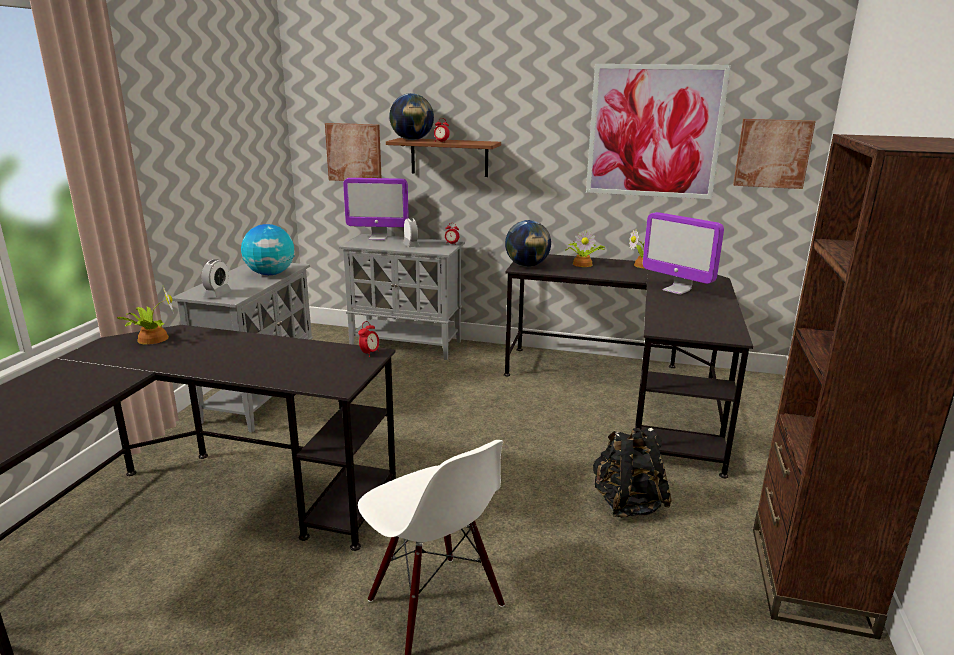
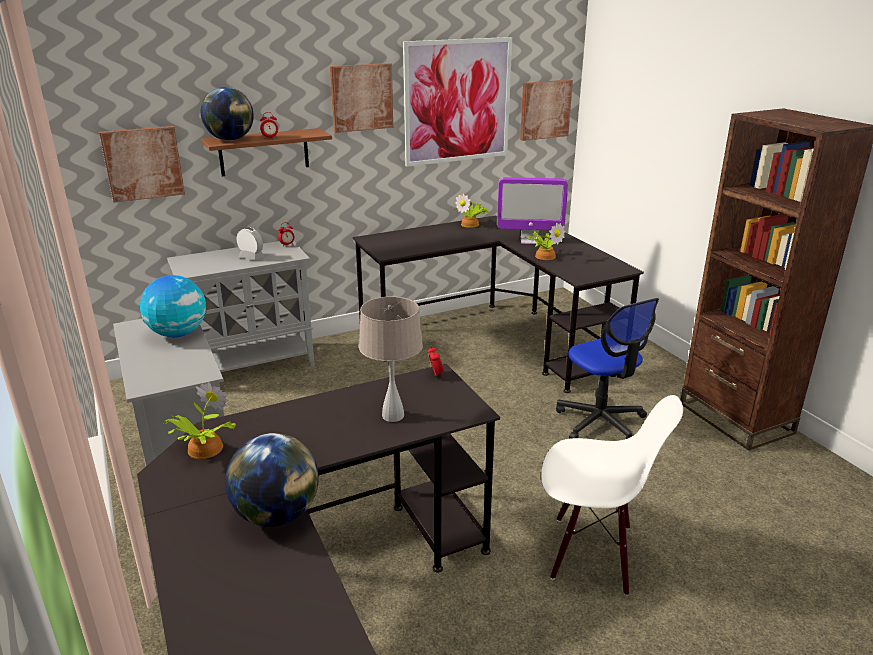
camera: 40 degrees left, 5 degrees up
alarm clock [202,259,232,298] -> none
monitor [343,178,409,240] -> none
globe [505,220,551,267] -> globe moved to [225,433,319,527]
potted plant [565,230,606,267] -> potted plant moved to [525,223,566,260]
black backpack [593,427,672,518] -> office chair [556,298,659,439]
none -> picture [330,63,393,133]
none -> beige table lamp [359,296,423,422]

